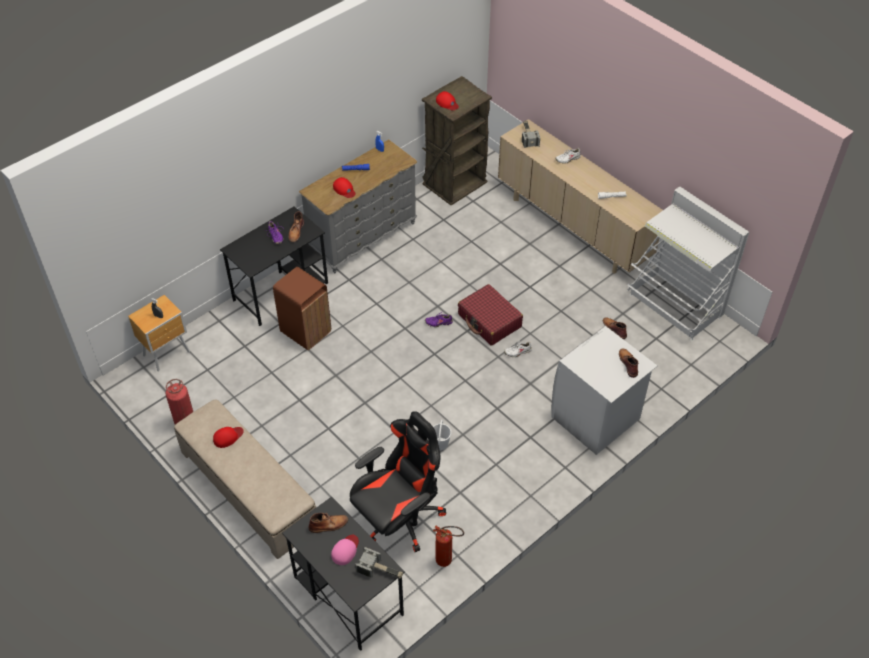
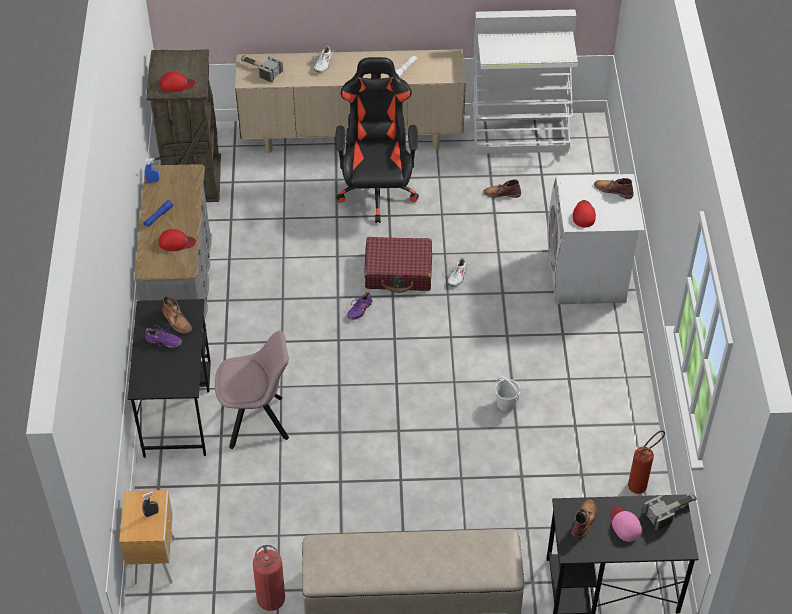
camera: 50 degrees left, 0 degrees up
red cap [213,427,244,448] -> red cap moved to [573,200,596,227]
brown trash can [273,267,331,350] -> pink chair [215,331,289,449]
black office chair [350,411,446,552] -> black office chair moved to [335,57,419,223]

